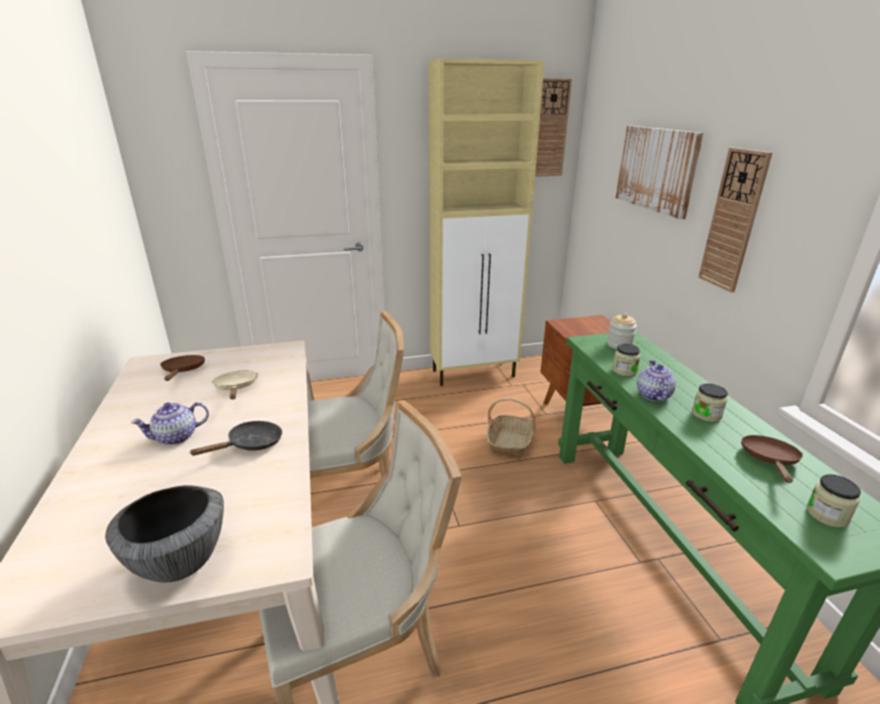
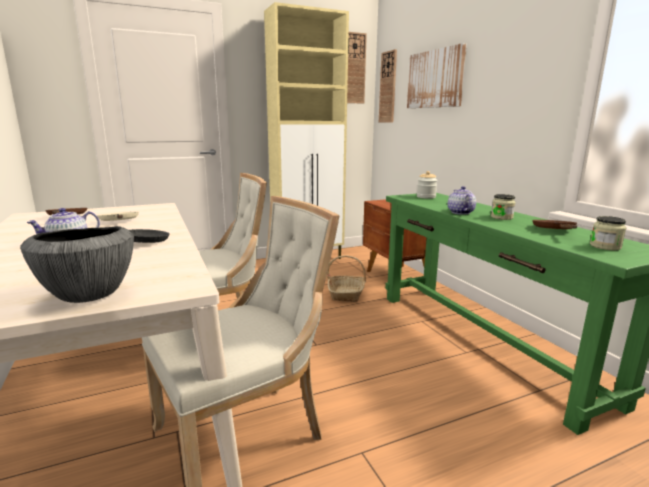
camera: 10 degrees left, 10 degrees down
jar [612,344,640,376] -> none
wall clock [699,148,772,292] -> wall clock moved to [379,49,397,123]

